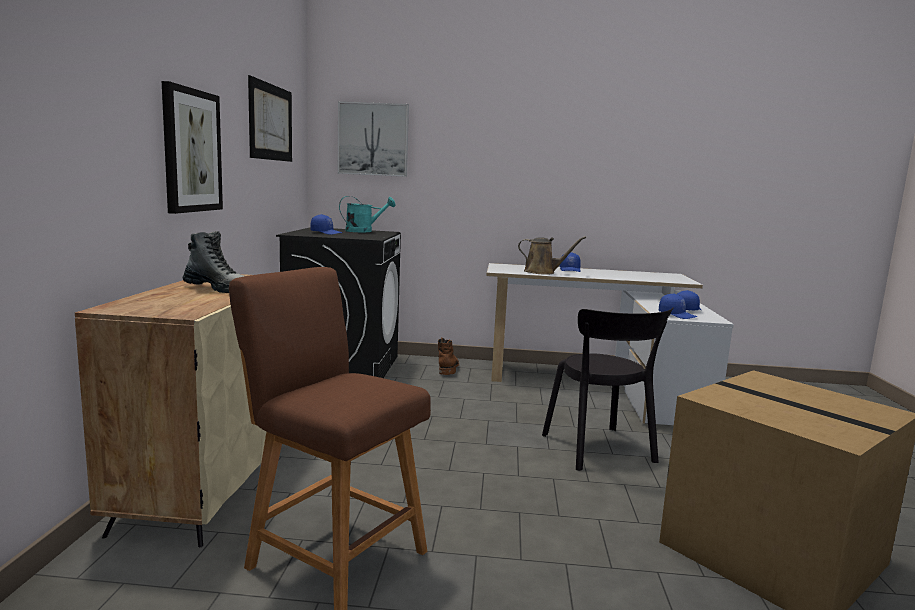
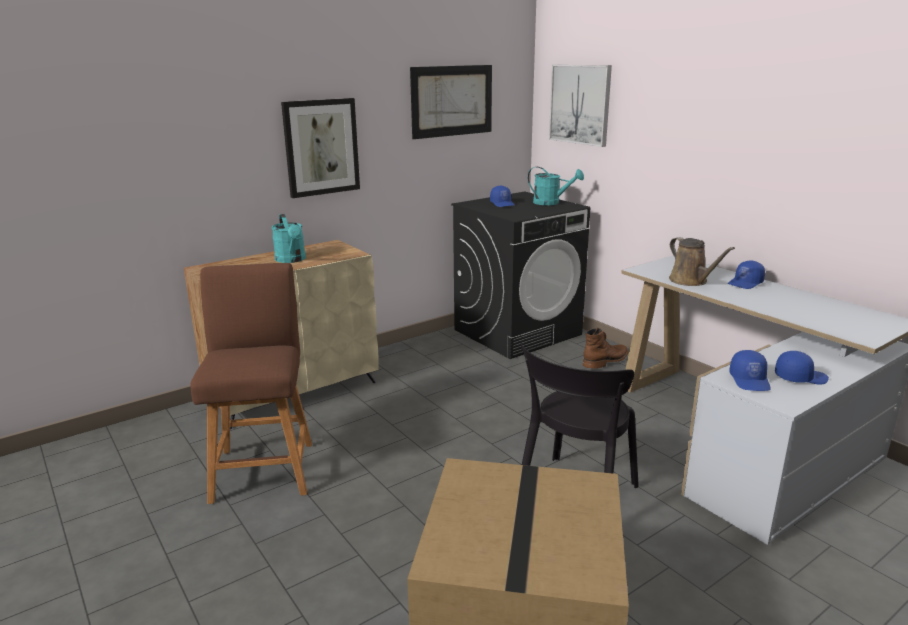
camera: 50 degrees right, 10 degrees up
boot [183,231,244,293] -> turquoise watering can [271,214,306,263]

